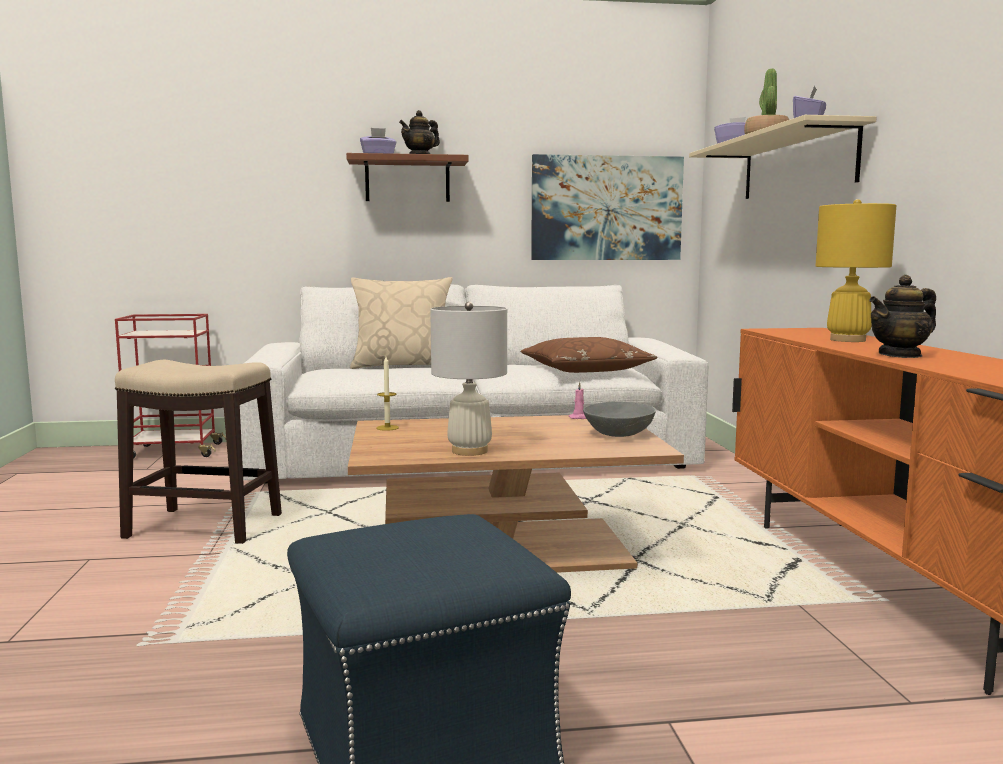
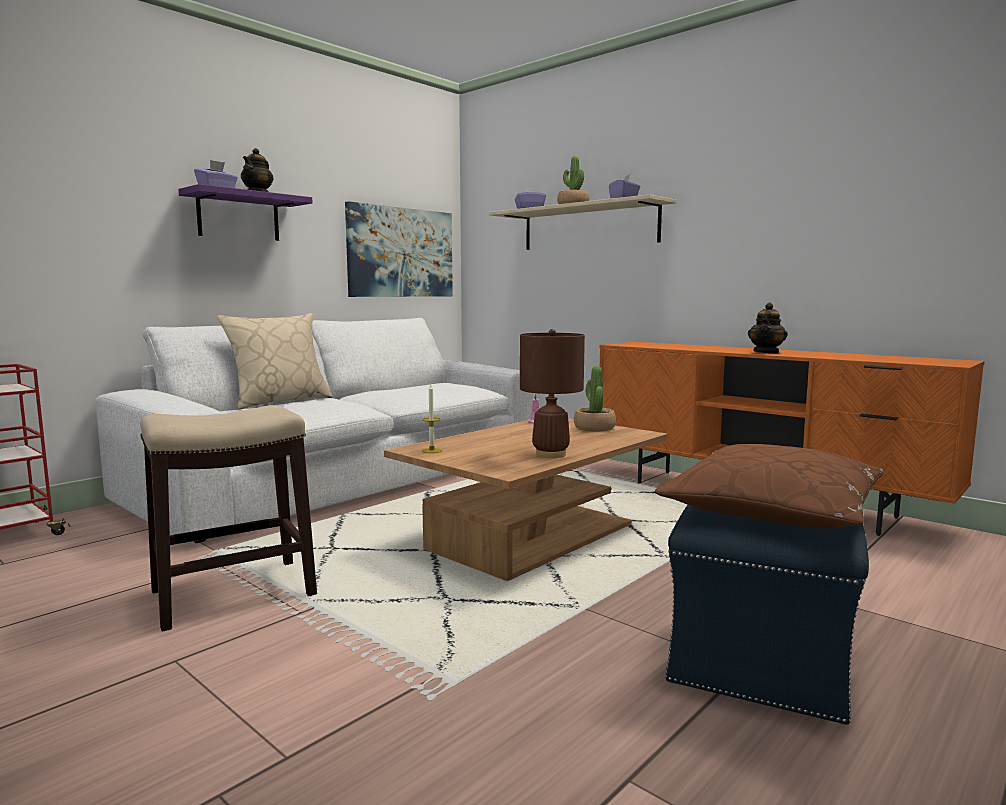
camera: 40 degrees left, 0 degrees up
brown shelf [346,153,469,202] -> purple shelf [179,184,313,241]
white table lamp [430,302,507,456] -> brown table lamp [520,329,585,458]
brown pillow [521,337,657,373] -> brown pillow moved to [655,444,884,529]
grey bowl [583,402,655,437] -> potted plant [574,366,616,432]
yellow table lamp [816,199,896,342] -> none

